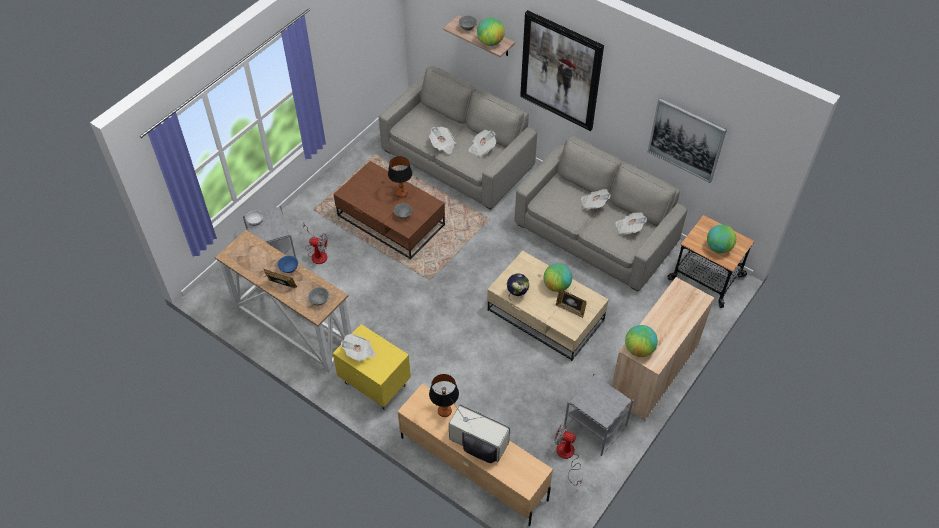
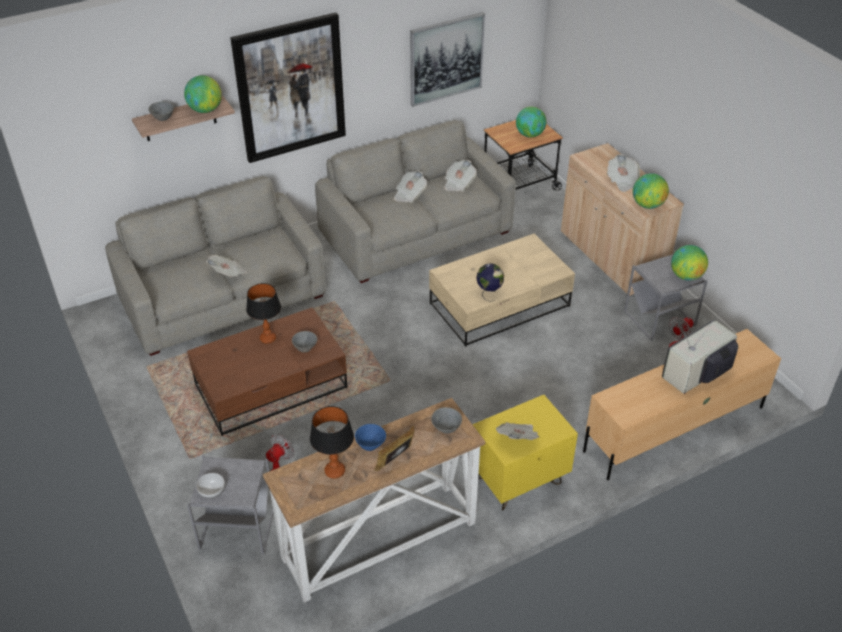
camera: 65 degrees left, 10 degrees down
table lamp [429,374,459,417] -> table lamp moved to [310,406,354,479]
newspaper [469,130,496,157] -> newspaper moved to [607,154,640,192]
globe [544,263,572,292] -> globe moved to [671,245,708,281]
picture frame [556,290,587,318] -> none

